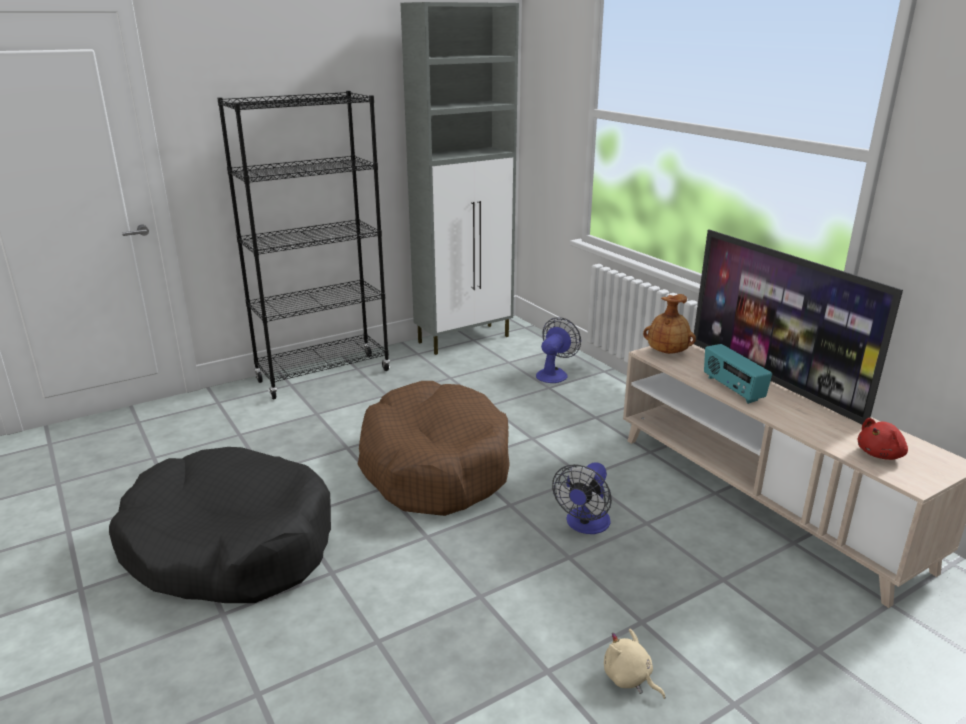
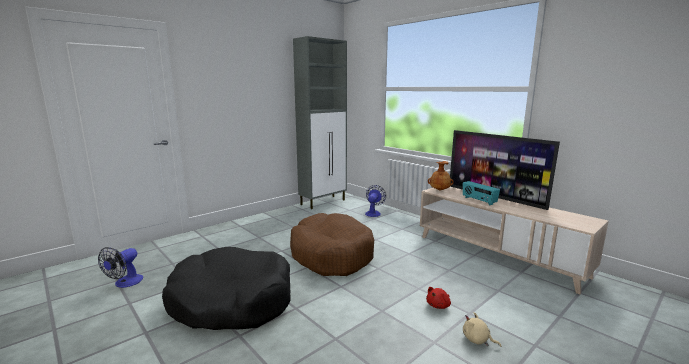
camera: 10 degrees left, 10 degrees down
black bookcase [217,91,390,399] -> none
fan [552,462,612,534] -> fan moved to [98,247,143,288]
red plush toy [857,418,908,460] -> red plush toy moved to [426,287,451,309]

